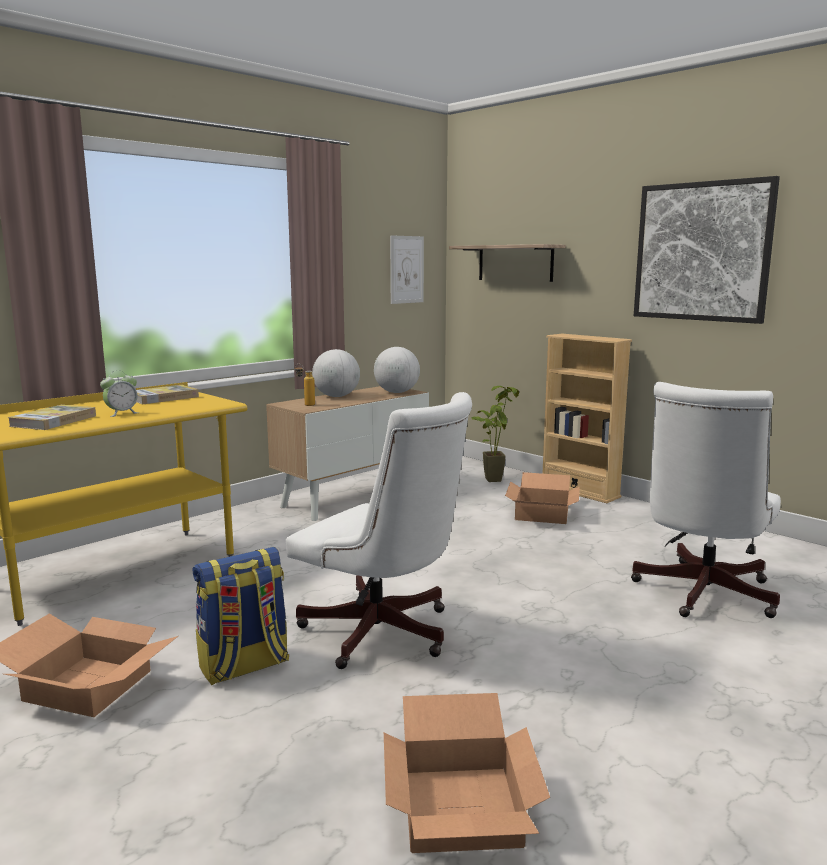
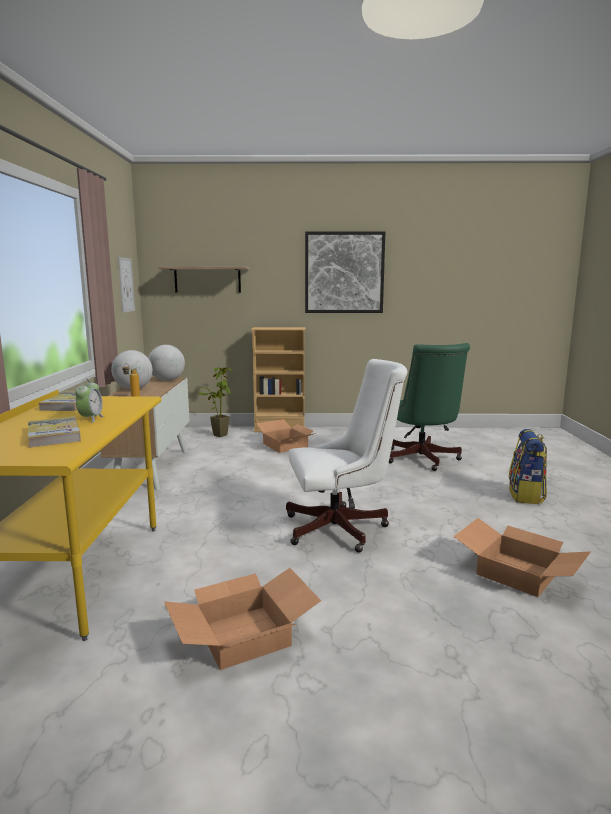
camera: 45 degrees left, 0 degrees up
backpack [193,547,289,685] -> backpack moved to [509,429,547,504]
white office chair [631,382,781,618] -> green office chair [389,343,470,471]

